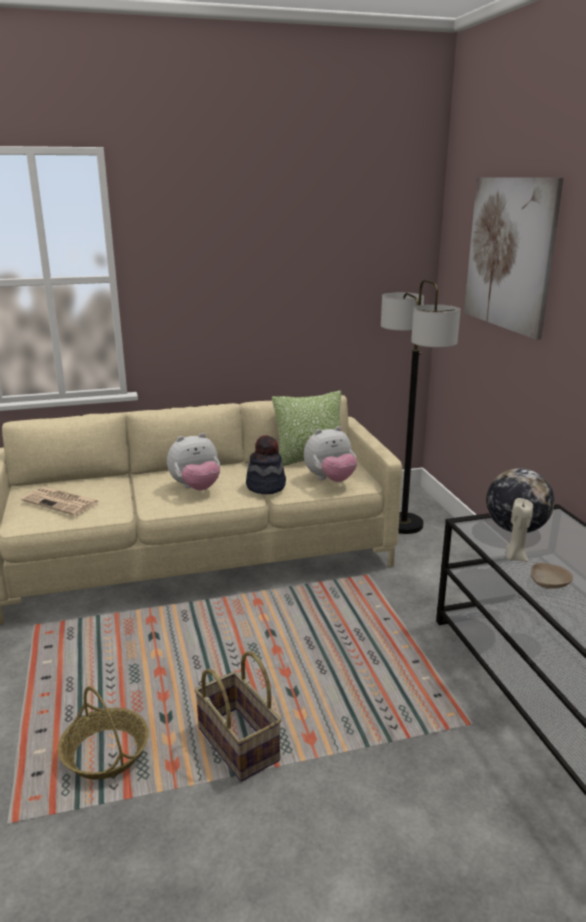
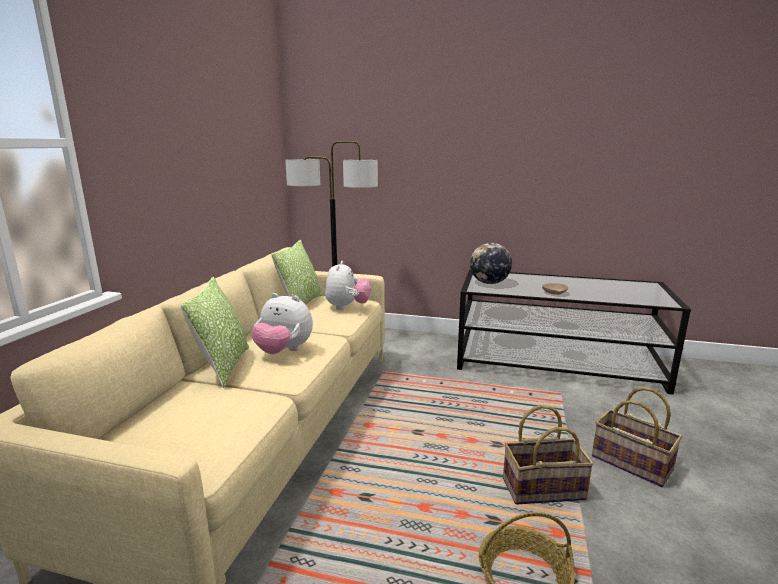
camera: 60 degrees left, 5 degrees down
newspaper [21,487,99,516] -> none
plush toy [167,433,220,491] -> plush toy turned 105 degrees clockwise [251,293,313,354]
hat [246,435,286,494] -> none
picture [464,177,564,340] -> none
beige candle [506,498,533,562] -> none
none -> pillow [180,277,249,388]
none -> basket [592,387,682,487]

